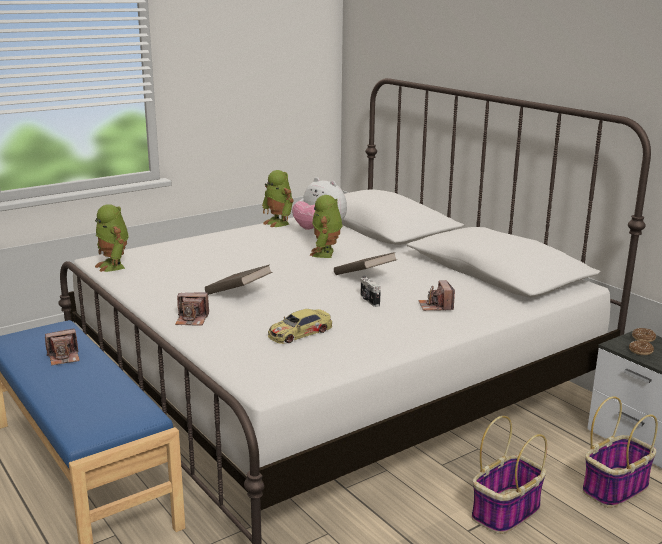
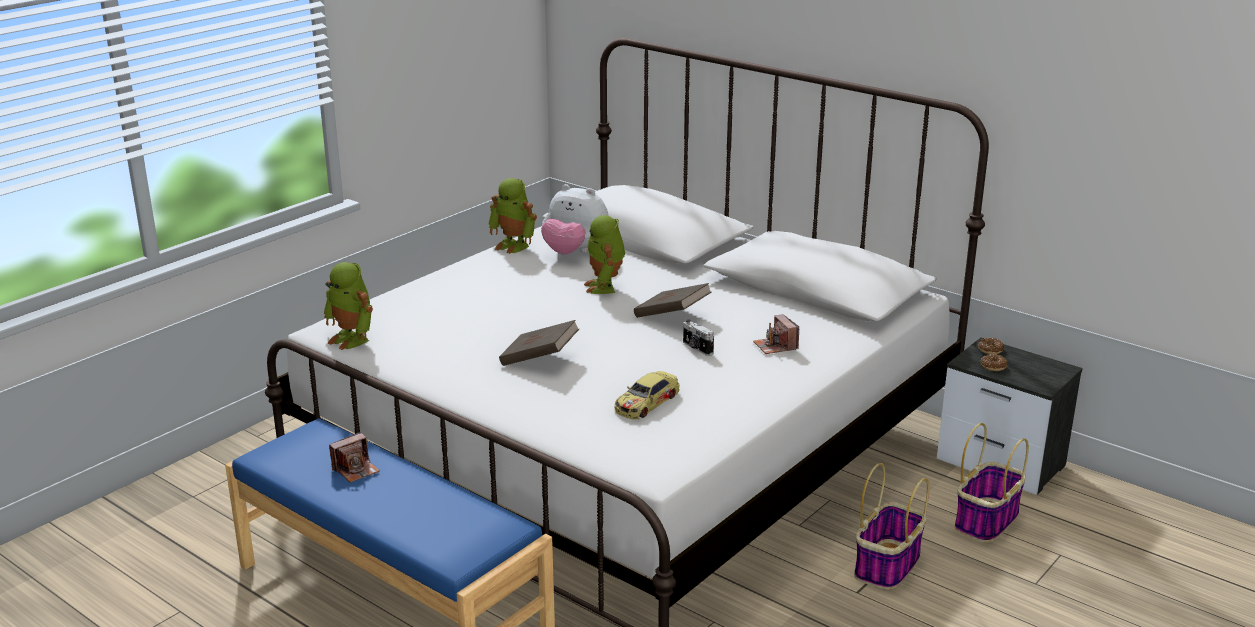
camera: 15 degrees left, 5 degrees up
camera [175,292,209,326] -> none

